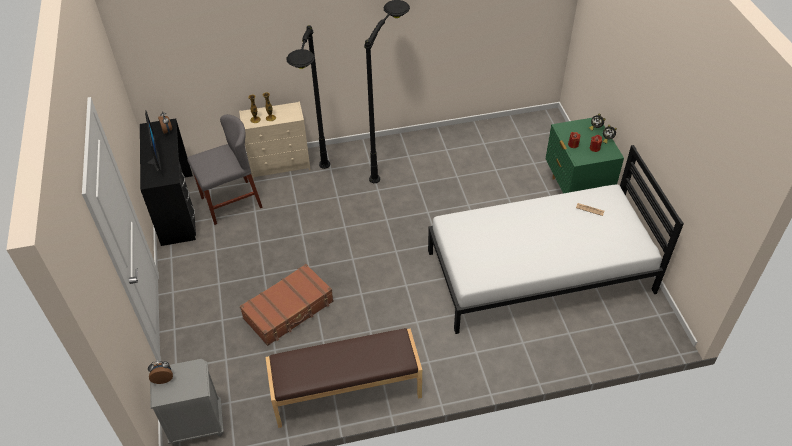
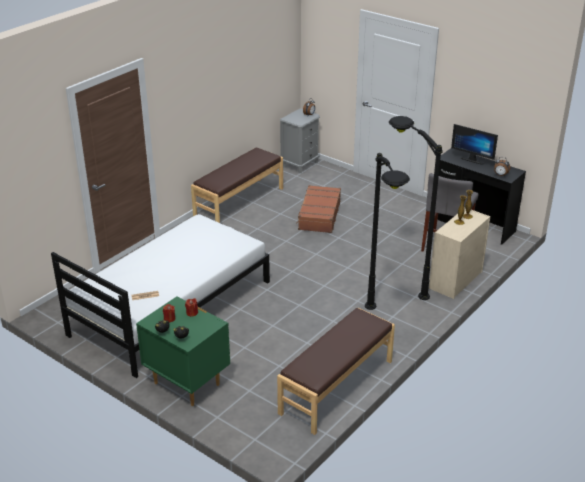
camera: 140 degrees right, 15 degrees down
none -> brown bench [277,308,395,435]

